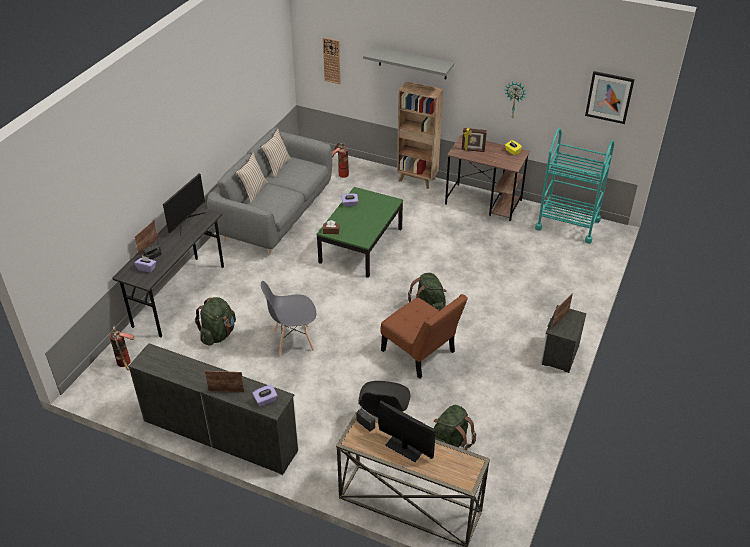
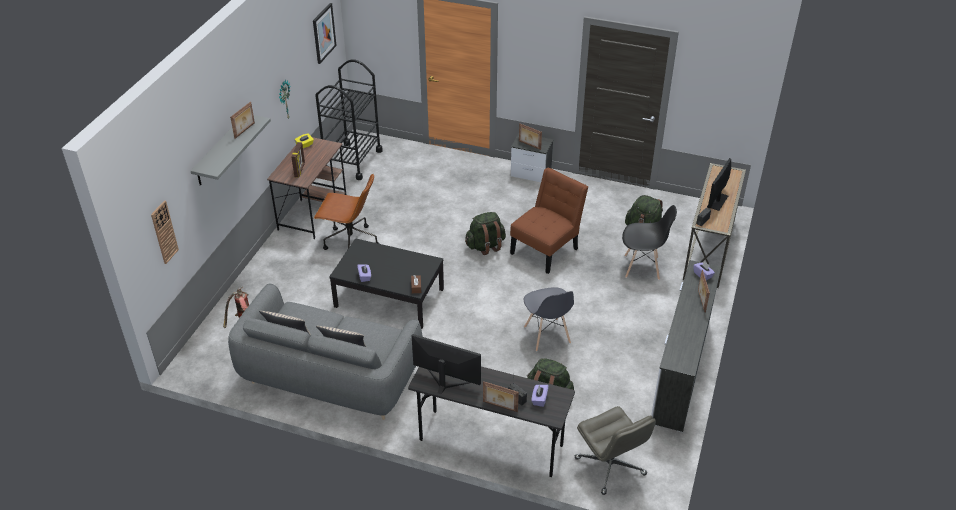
camera: 95 degrees left, 0 degrees up
fire extinguisher [110,325,134,371] -> grey office chair [575,406,656,495]
green coffee table [316,187,403,278] -> black coffee table [329,238,444,329]
brown bookcase [397,81,443,189] -> none
turquoise cart [535,128,614,244] -> black cart [315,59,383,180]
none -> picture frame [230,102,255,139]
none -> brown office chair [314,174,379,250]

